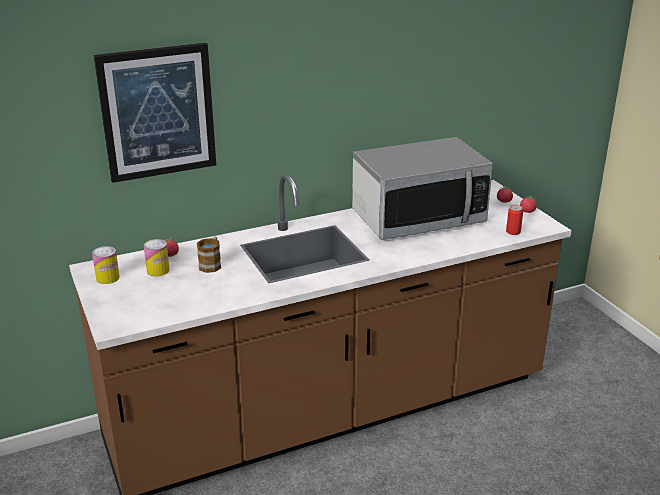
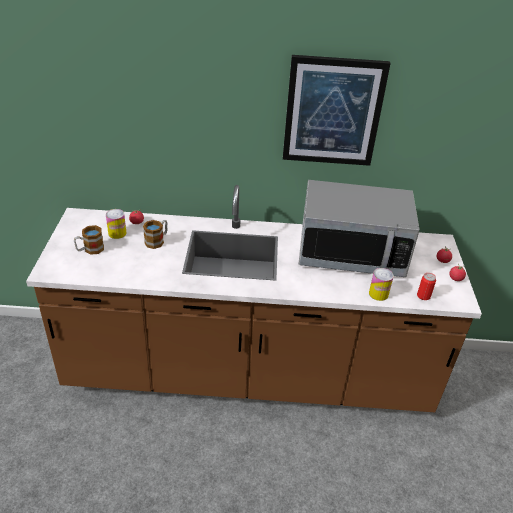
camera: 25 degrees right, 10 degrees up
can [92,246,120,284] -> can moved to [369,268,394,301]
picture [94,43,216,183] -> picture moved to [283,55,391,166]
none -> mug [74,225,104,255]

